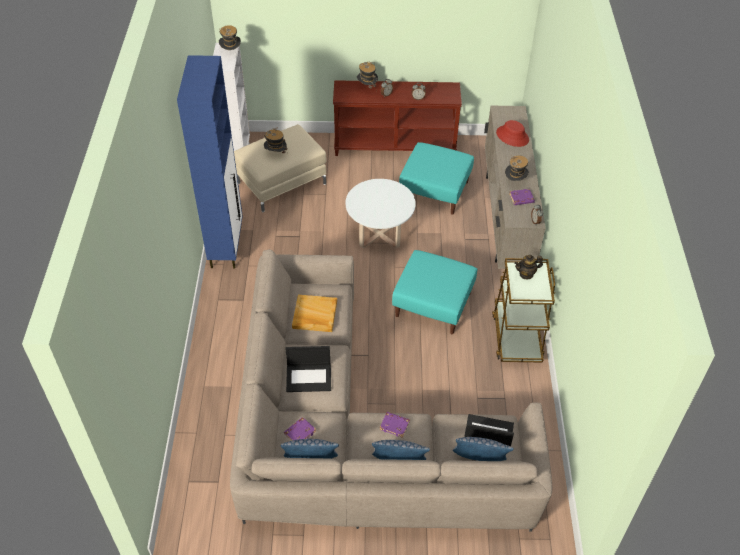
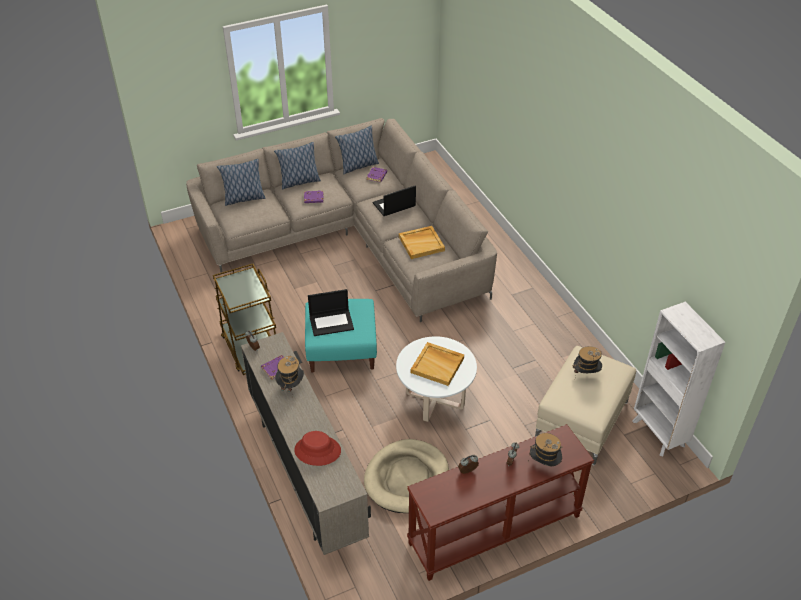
camera: 155 degrees right, 5 degrees down
blue cabinet [177,55,243,269] -> none
hat [219,25,241,50] -> none
turquoise ottoman [399,142,474,215] -> beige dog bed [364,439,449,513]
laptop [464,414,514,446] -> laptop moved to [308,289,354,336]
teapot [514,255,543,280] -> none
none -> beige tray [411,342,464,386]

